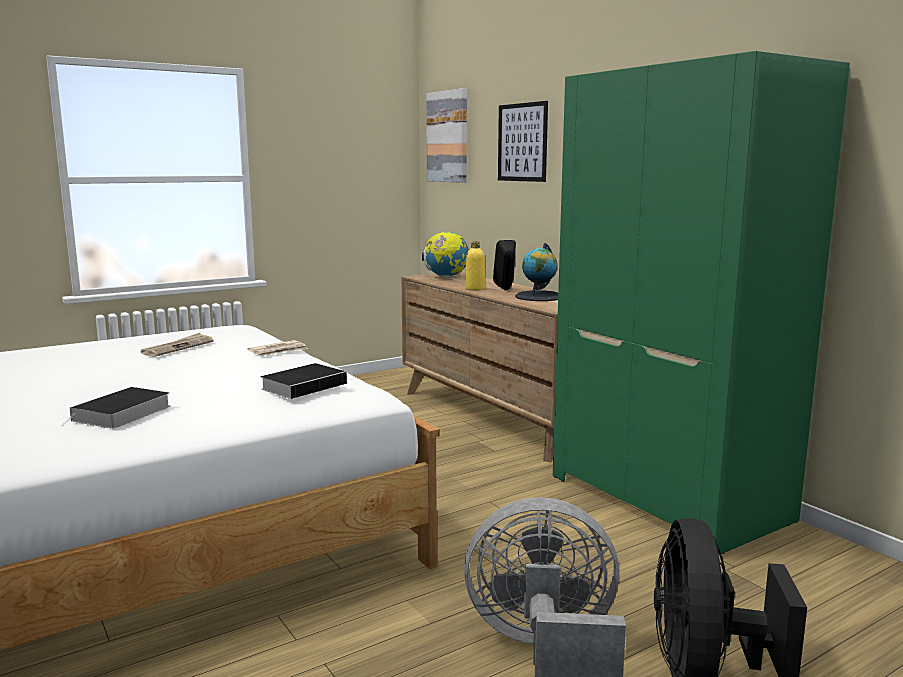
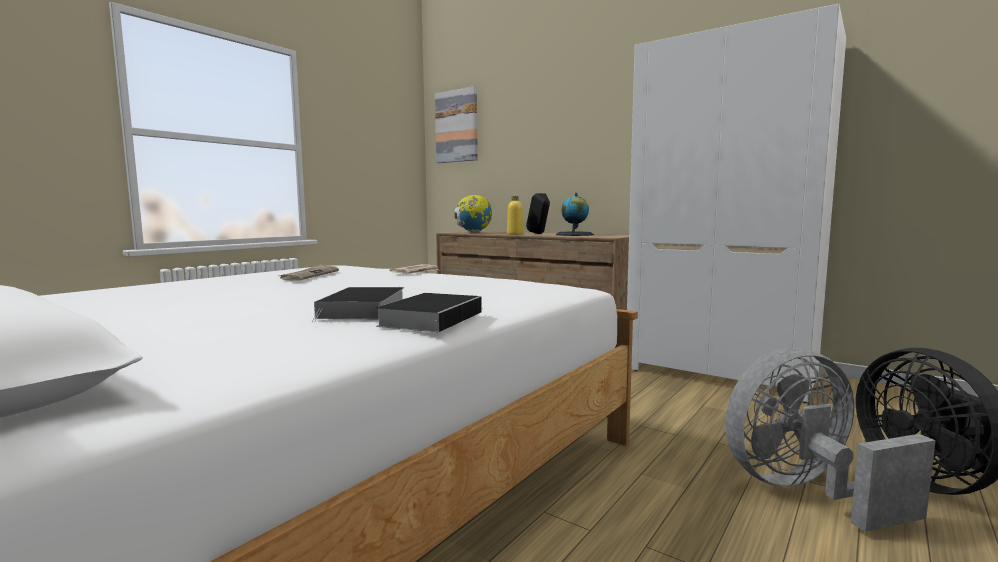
camera: 20 degrees left, 5 degrees down
book [260,363,354,399] -> book moved to [376,293,484,333]
picture [498,101,548,182] -> none
green wardrobe [553,51,850,554] -> white wardrobe [627,4,846,403]

